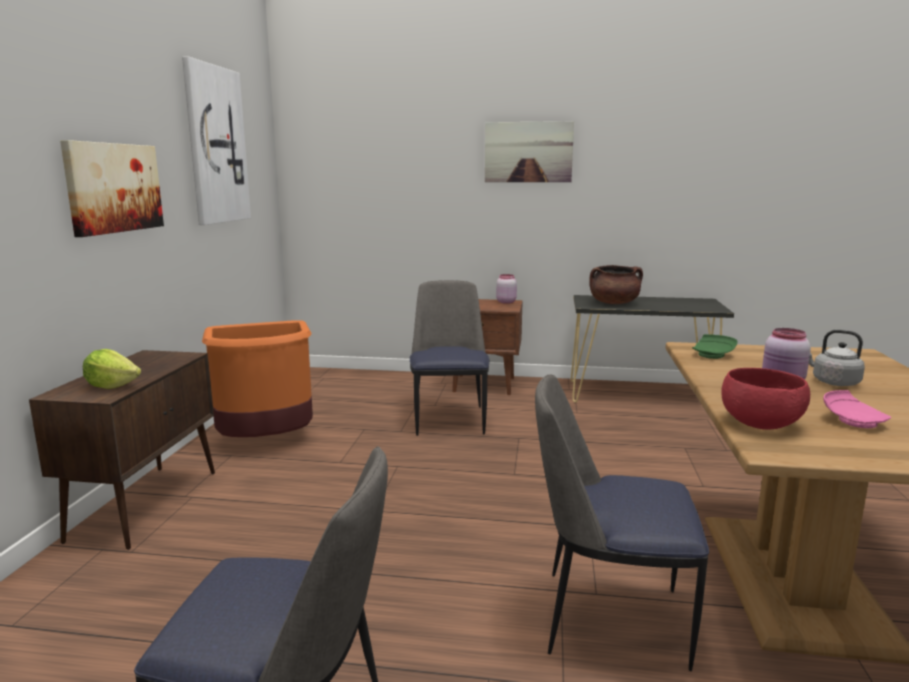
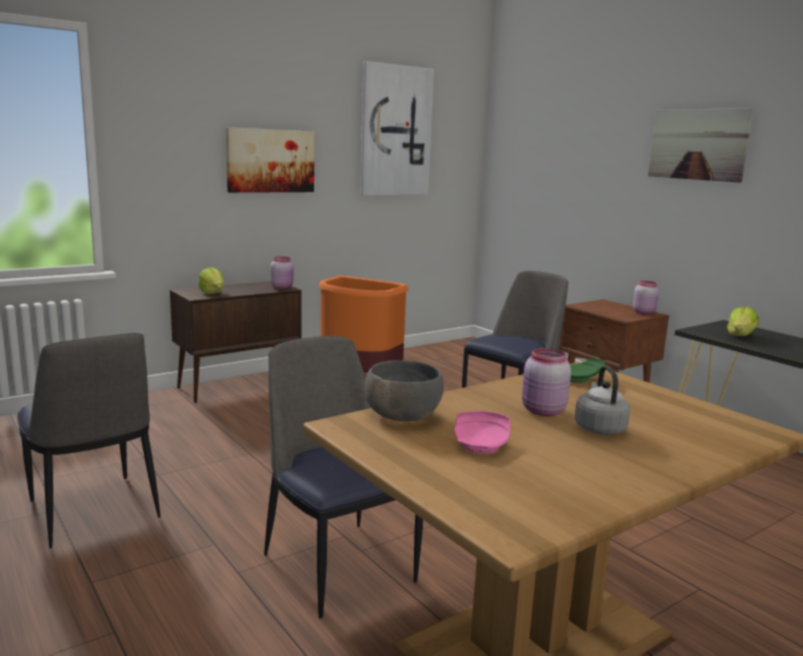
camera: 45 degrees right, 0 degrees up
brown cooking pot [590,265,643,304] -> lettuce [727,306,759,336]
red bowl [721,368,810,430] -> grey bowl [364,360,444,421]
none -> pink jar [270,256,293,289]

